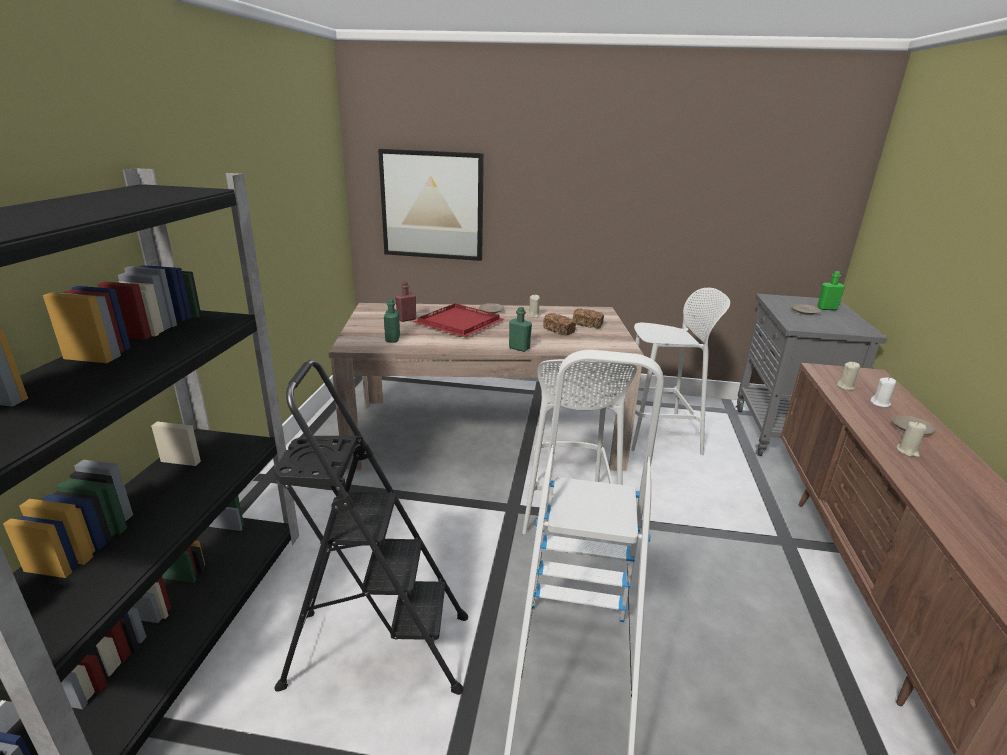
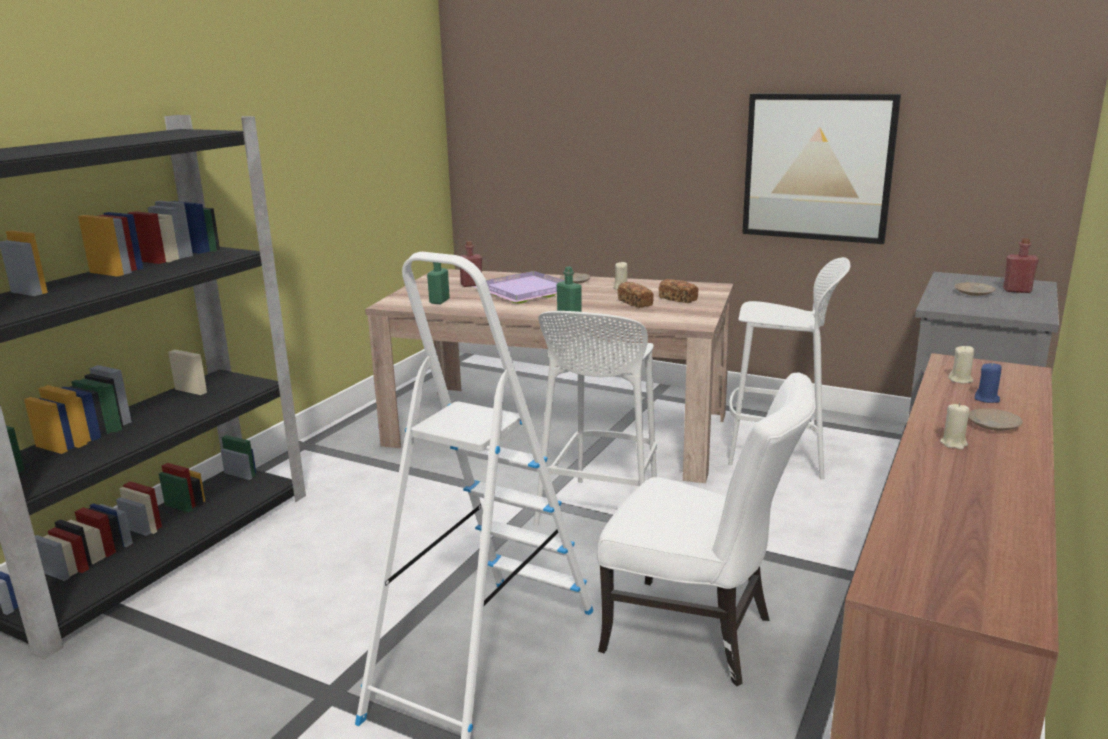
camera: 20 degrees right, 5 degrees down
step ladder [274,360,468,695] -> none
picture [378,149,484,261] -> picture moved to [742,94,901,244]
red tray [413,304,504,337] -> purple tray [473,271,565,304]
green bottle [817,271,845,310] -> red bottle [1003,238,1039,293]
white candle [870,377,896,407] -> blue candle [975,362,1002,403]
none -> white chair [597,373,816,686]

